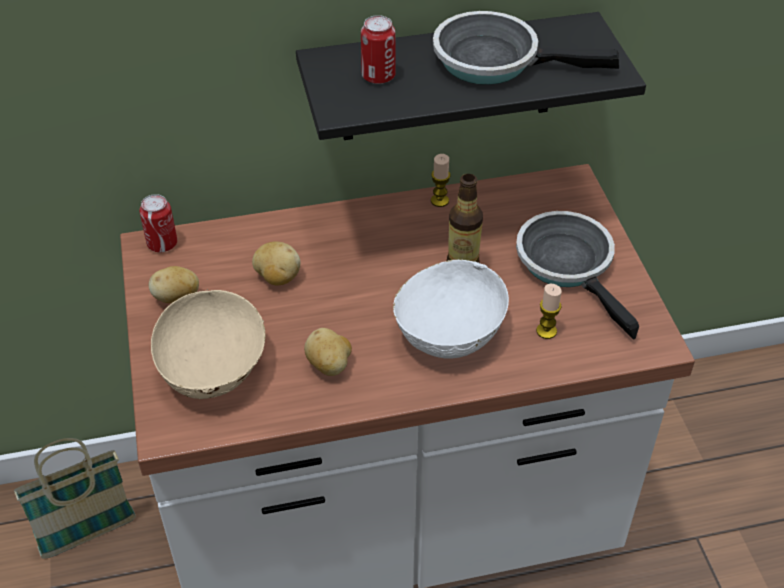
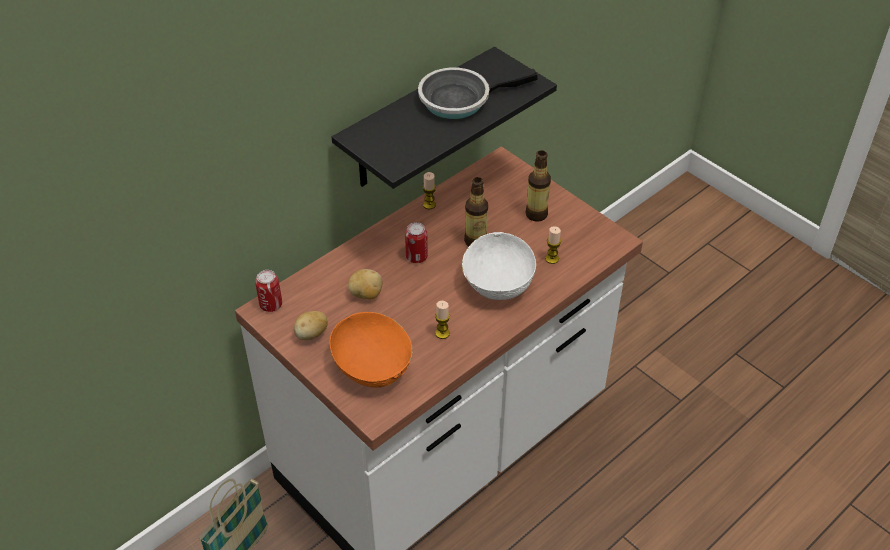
camera: 30 degrees left, 0 degrees up
beige bowl [151,289,265,399] -> orange bowl [330,312,413,388]
potato [304,328,352,376] -> candle [435,301,450,339]
can [361,15,396,84] -> can moved to [405,222,428,263]
frying pan [516,211,639,340] -> bottle [525,150,551,222]

